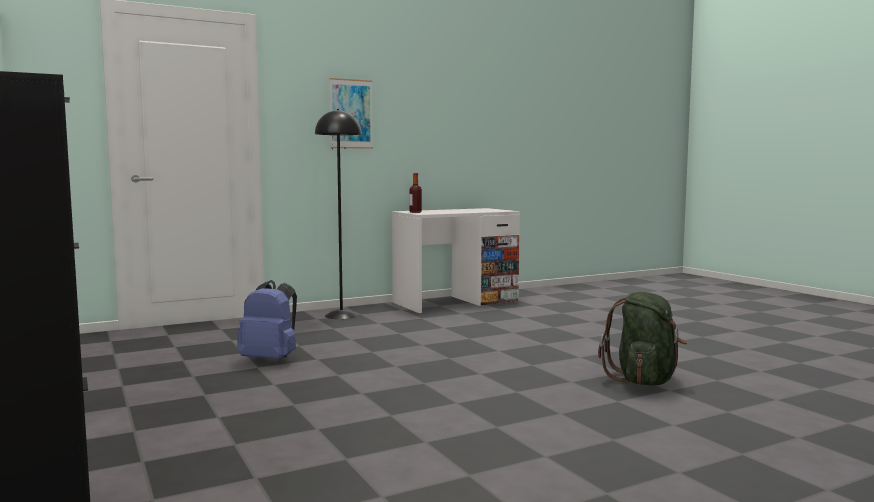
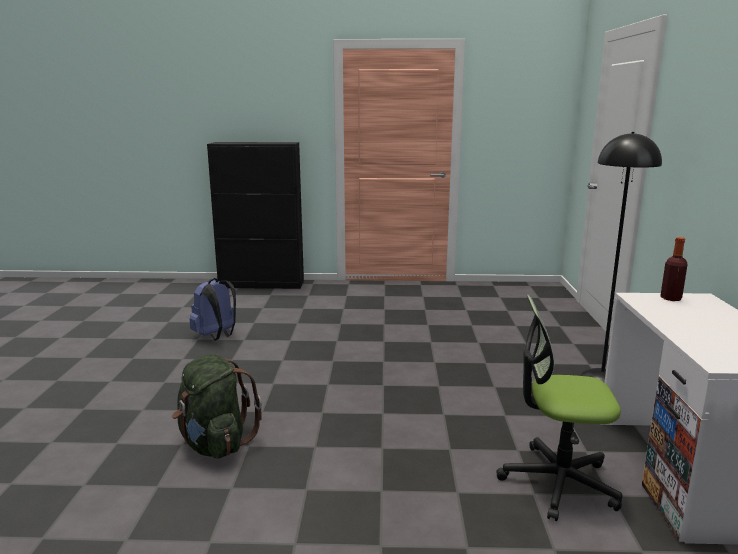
camera: 120 degrees right, 10 degrees up
blue backpack [237,280,297,359] -> blue backpack moved to [190,278,236,341]
picture [329,78,373,149] -> none
none -> office chair [496,295,622,521]

